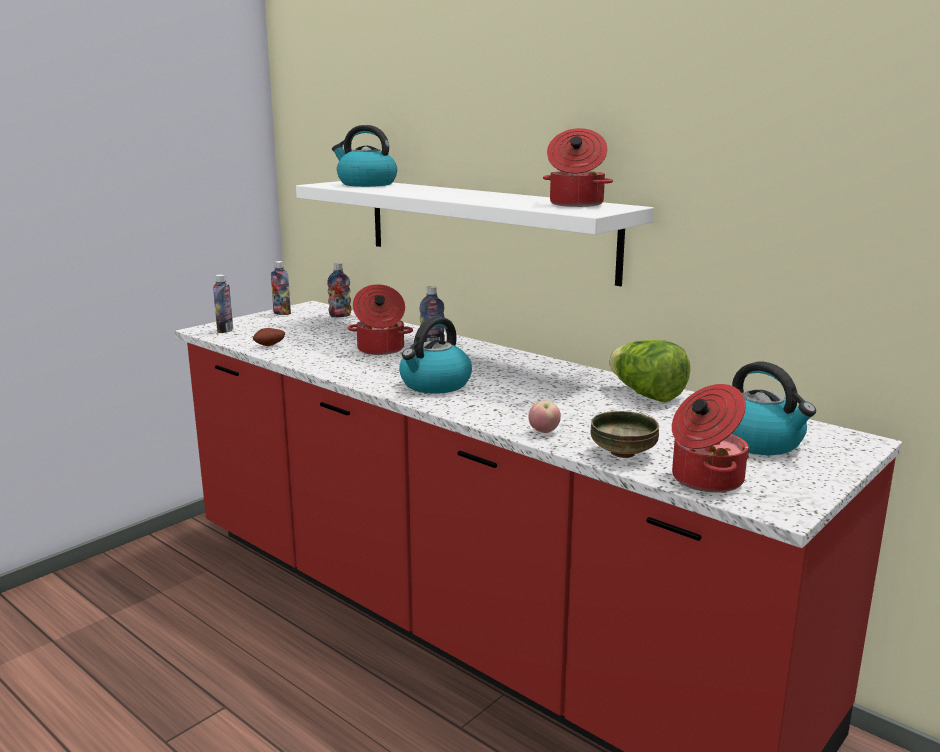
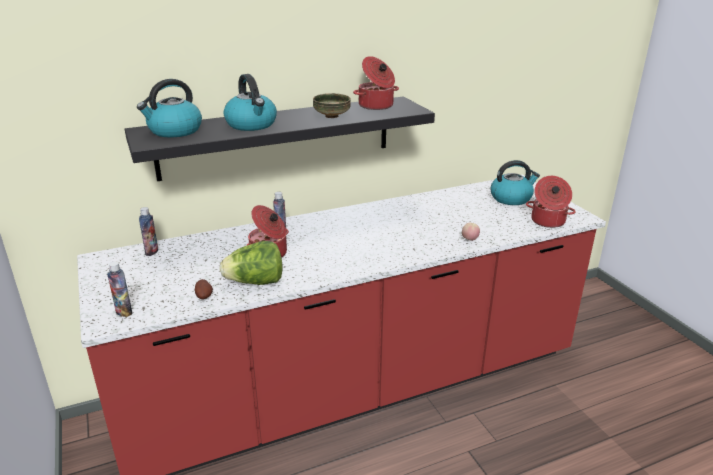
camera: 65 degrees left, 10 degrees up
bottle [271,261,291,315] -> none
white shelf [296,181,654,286] -> black shelf [125,97,435,181]
kettle [399,316,472,394] -> kettle moved to [224,74,277,131]
bowl [591,411,659,458] -> bowl moved to [313,93,351,118]
lettuce [609,340,690,402] -> lettuce moved to [220,241,283,285]

